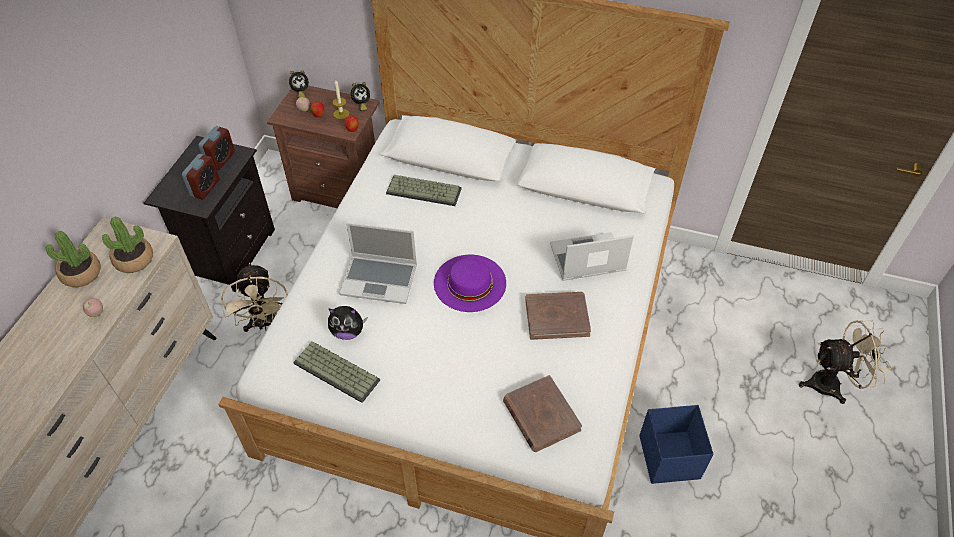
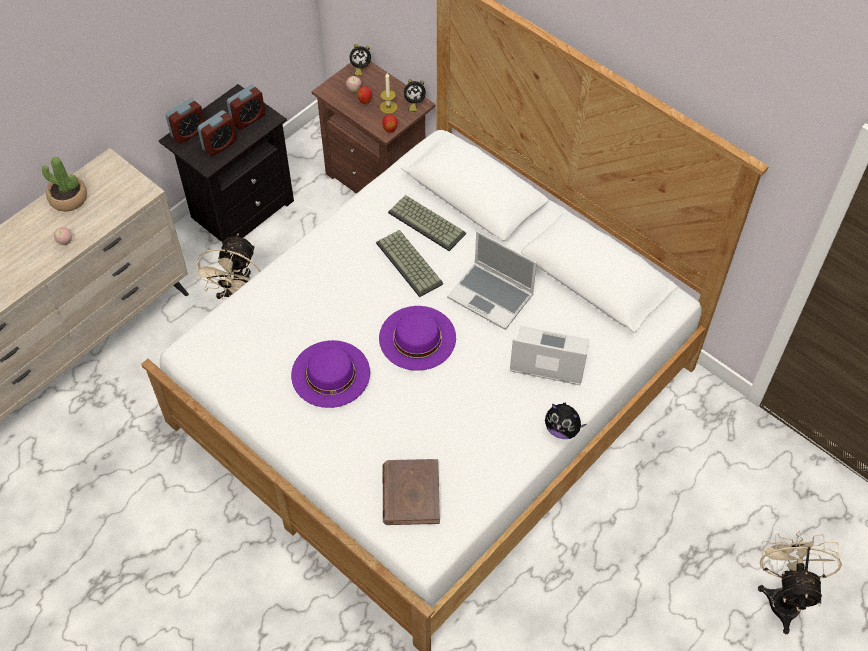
camera: 25 degrees right, 5 degrees up
potted plant [102,217,153,273] -> none
keyboard [293,341,380,403] -> keyboard moved to [376,230,443,297]
plush toy [328,306,367,340] -> plush toy moved to [545,402,586,439]
laptop [340,223,417,304] -> laptop moved to [447,231,537,330]
brown book [525,292,591,340] -> none
blue storage box [639,405,714,484] -> none
beige fan [799,320,891,404] -> beige fan turned 105 degrees counterclockwise [758,530,842,634]
none -> alarm clock [165,98,205,144]
none -> purple hat [291,340,370,408]

